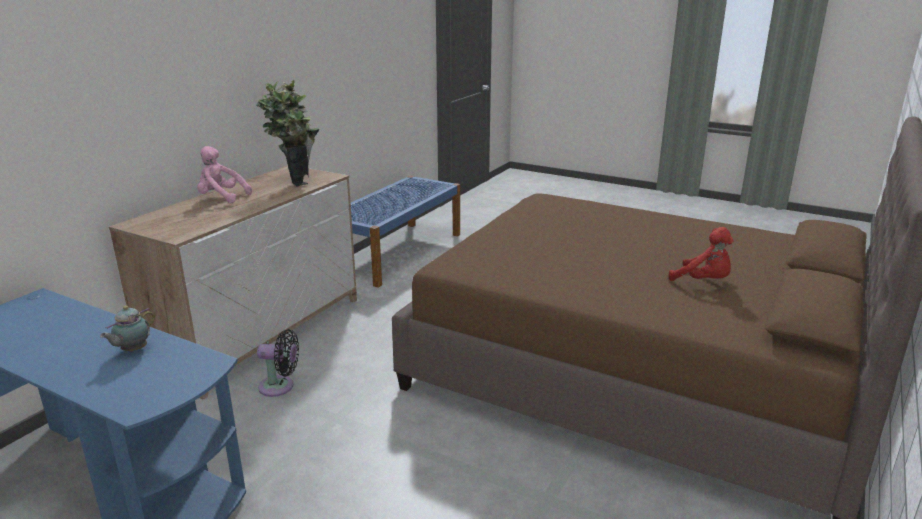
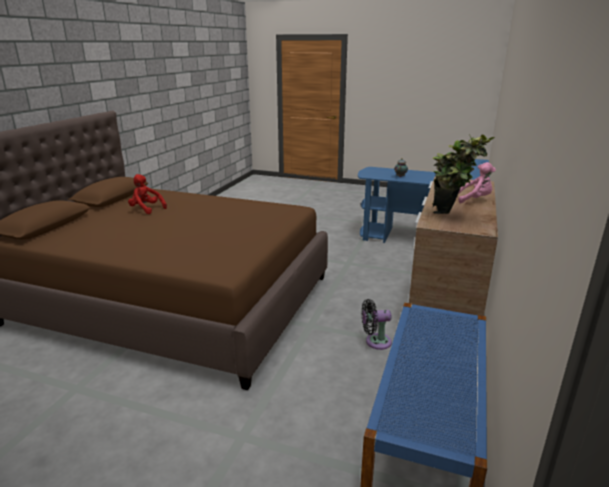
camera: 170 degrees right, 0 degrees up
black fan [257,329,299,397] -> black fan moved to [362,299,392,350]

